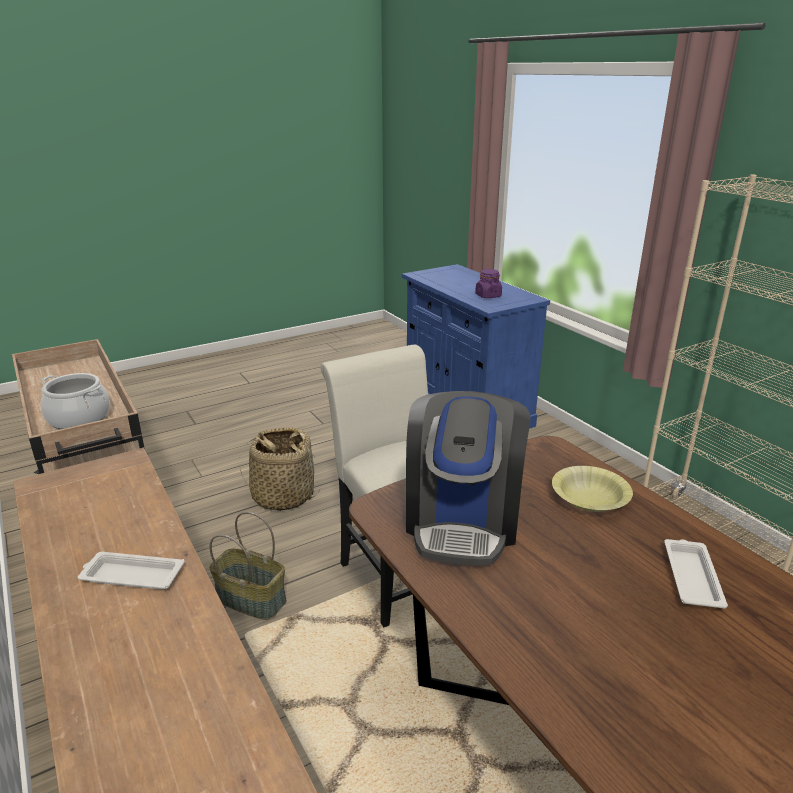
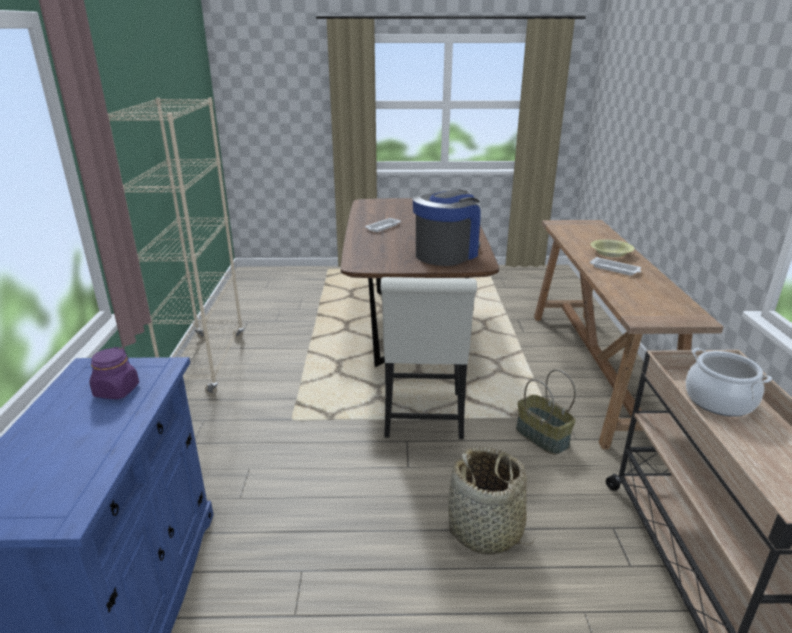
camera: 150 degrees left, 0 degrees up
yellow bowl [552,466,633,512] -> yellow bowl moved to [590,239,634,257]

